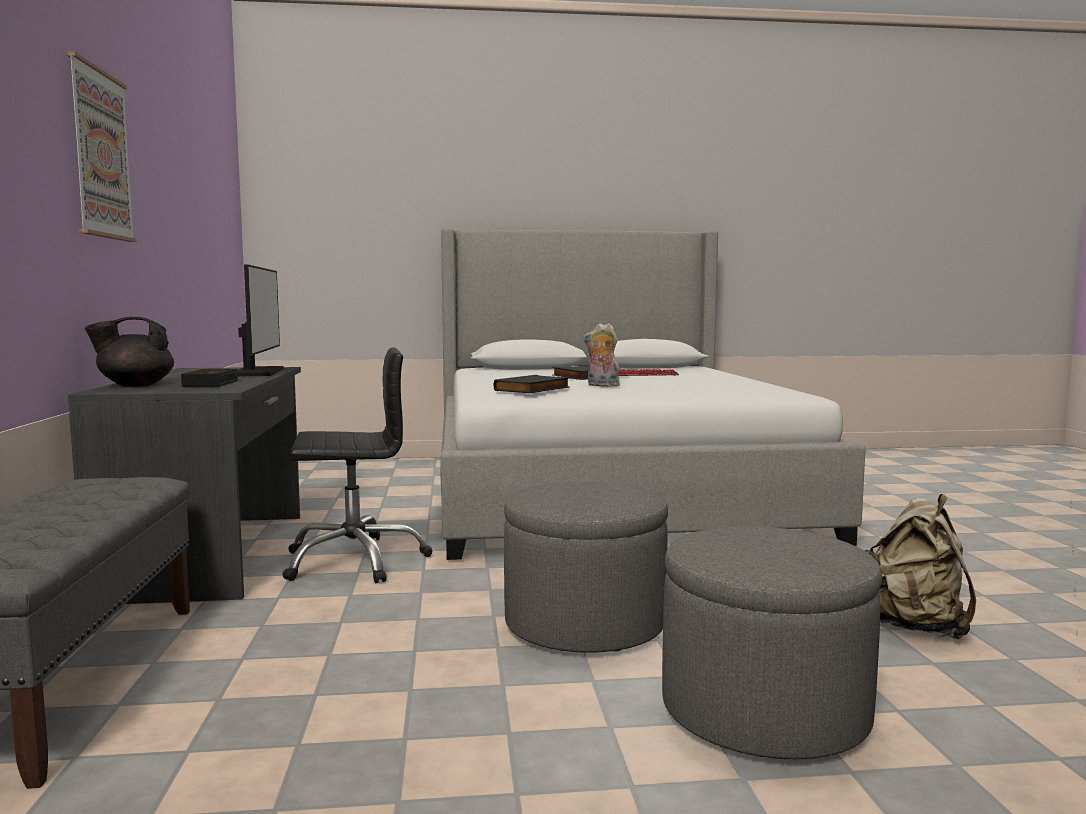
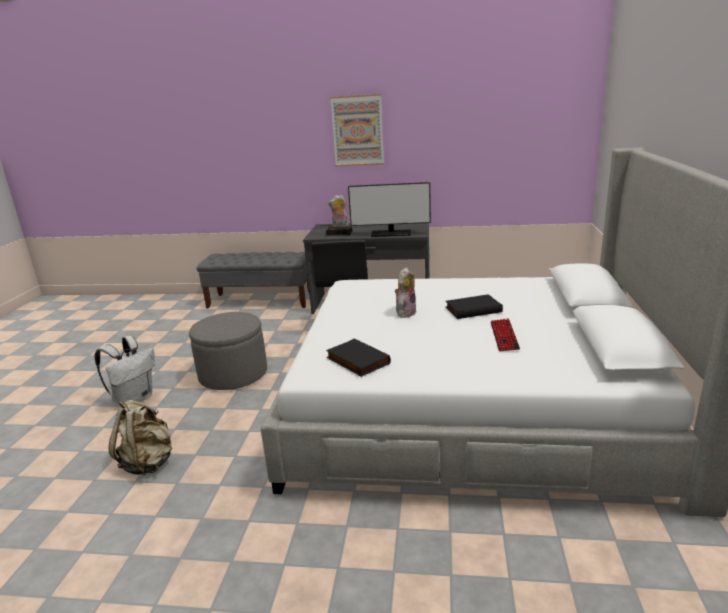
camera: 105 degrees right, 15 degrees up
black teapot [85,317,174,387] -> plush toy [328,195,349,227]
black book [494,375,570,393] -> black book moved to [326,339,391,377]
grey ottoman [662,526,882,759] -> white backpack [94,336,155,404]

